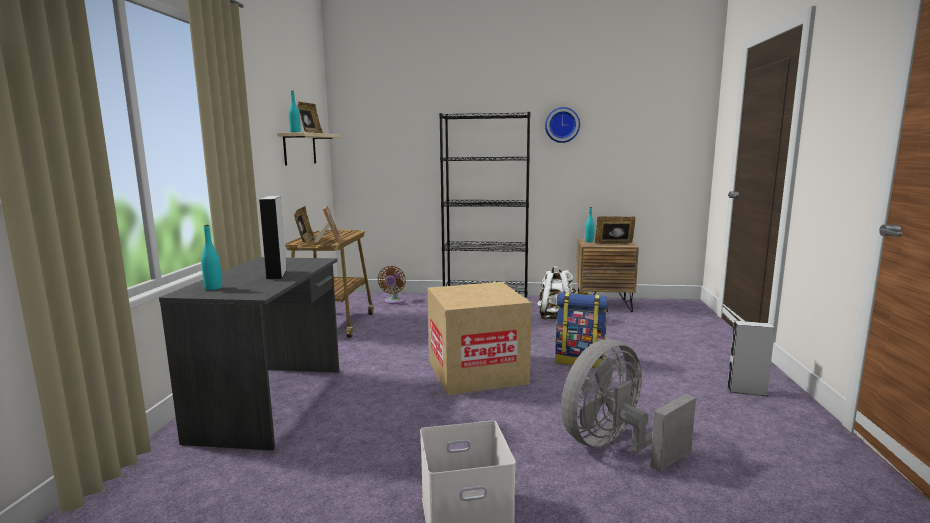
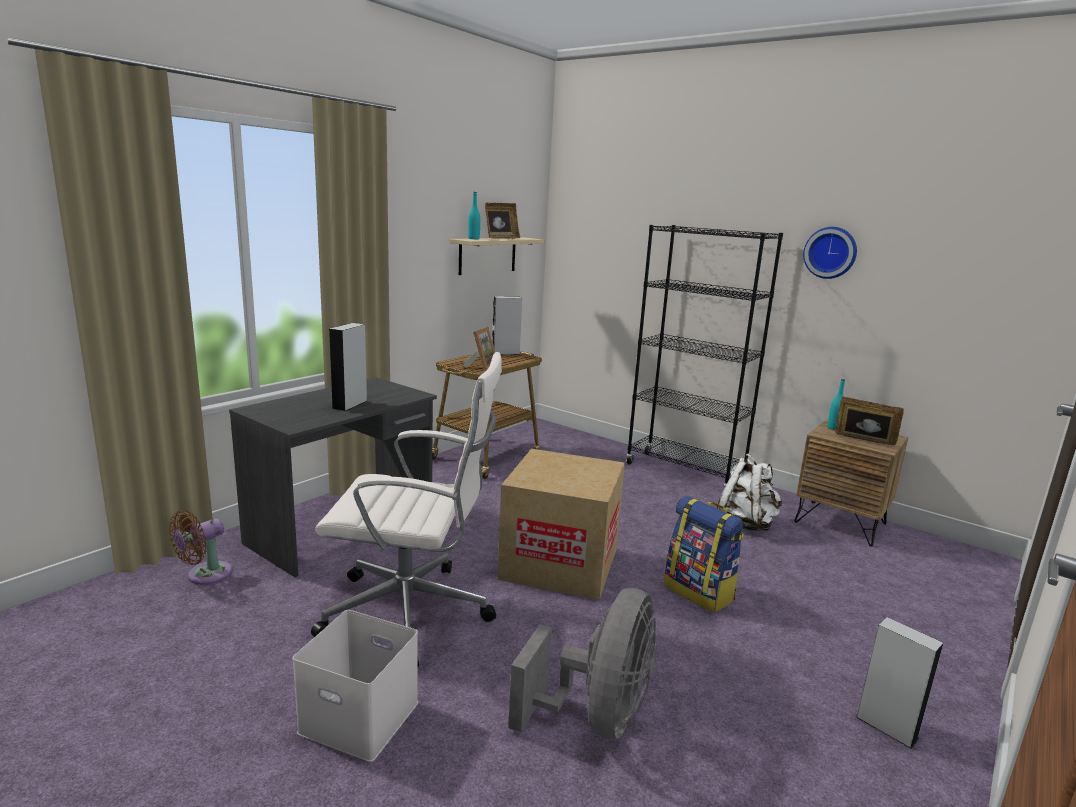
camera: 30 degrees right, 5 degrees up
turquoise bottle [201,225,222,290] -> none
picture frame [294,206,315,243] -> none
brown fan [377,266,406,304] -> brown fan moved to [169,511,232,585]
grey fan [561,340,696,472] -> grey fan turned 120 degrees clockwise [508,588,657,739]
none -> white office chair [311,352,502,668]
none -> grey speaker [492,296,522,355]

